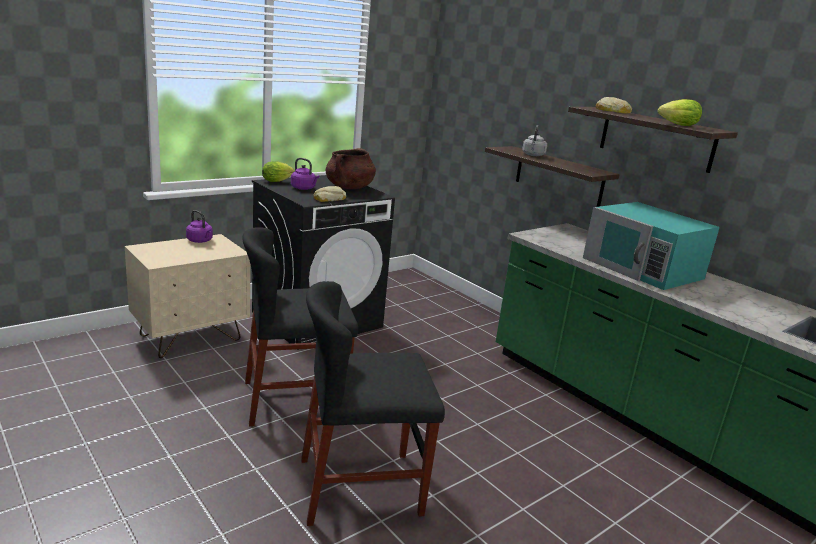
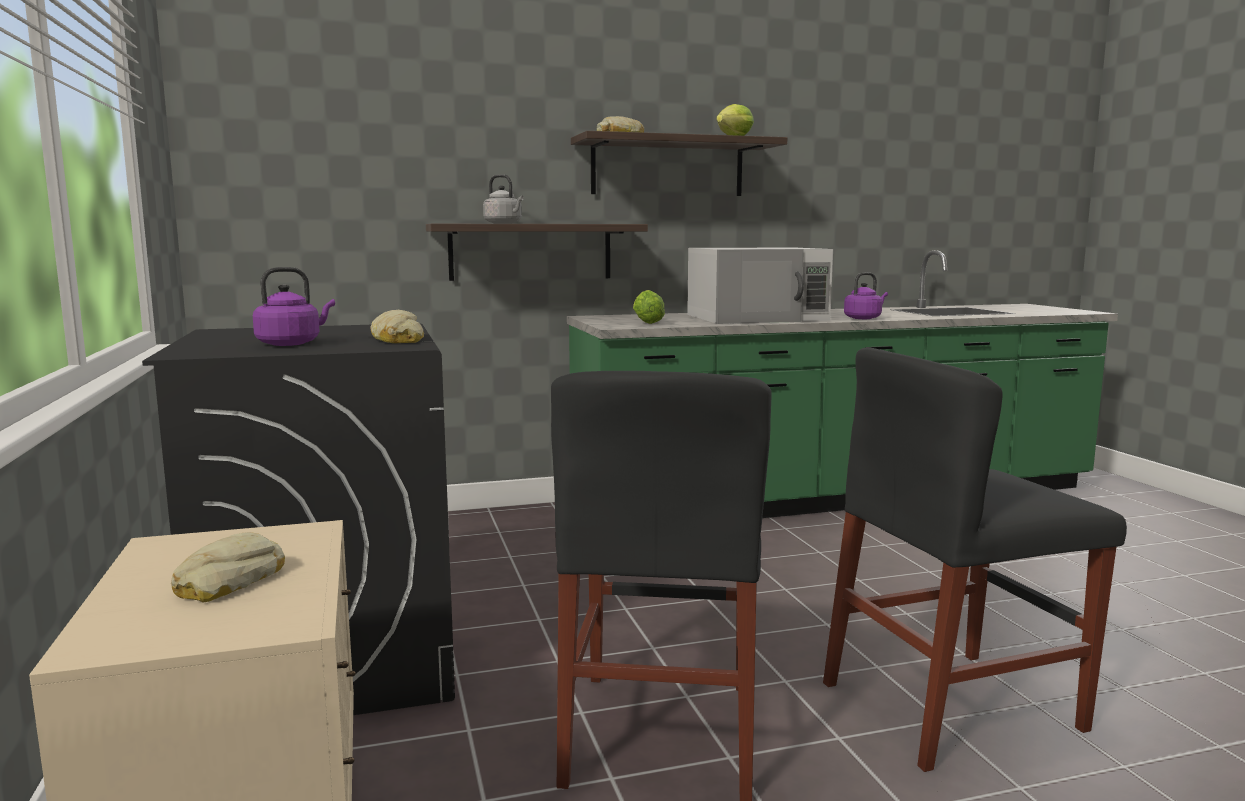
camera: 65 degrees left, 10 degrees down
purple kettle [186,210,213,243] -> purple kettle moved to [844,272,888,319]
lettuce [262,161,295,182] -> lettuce moved to [633,290,665,324]
black chair [301,281,445,526] -> black chair turned 60 degrees clockwise [823,347,1127,772]
brown cooking pot [326,148,376,189] -> none
turquoise microwave [583,202,720,290] -> white microwave [687,247,833,324]
none -> bread [171,532,285,603]

